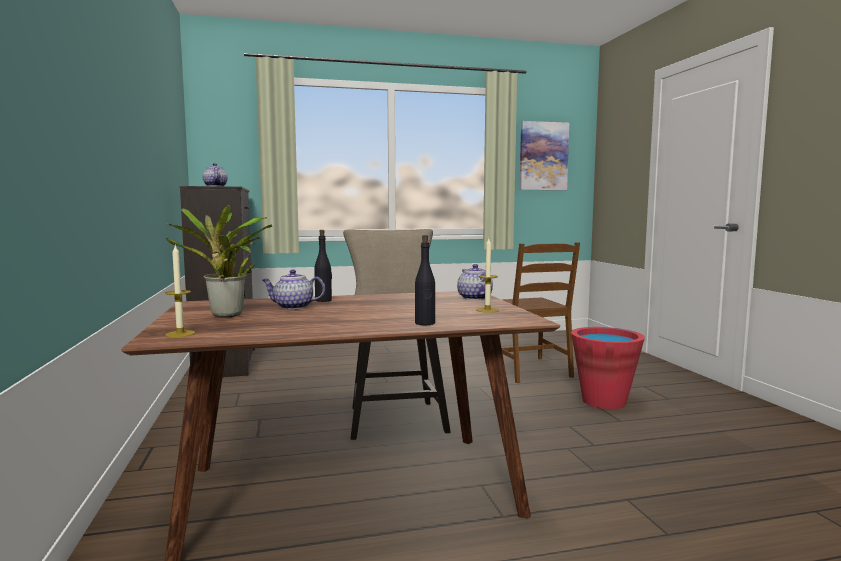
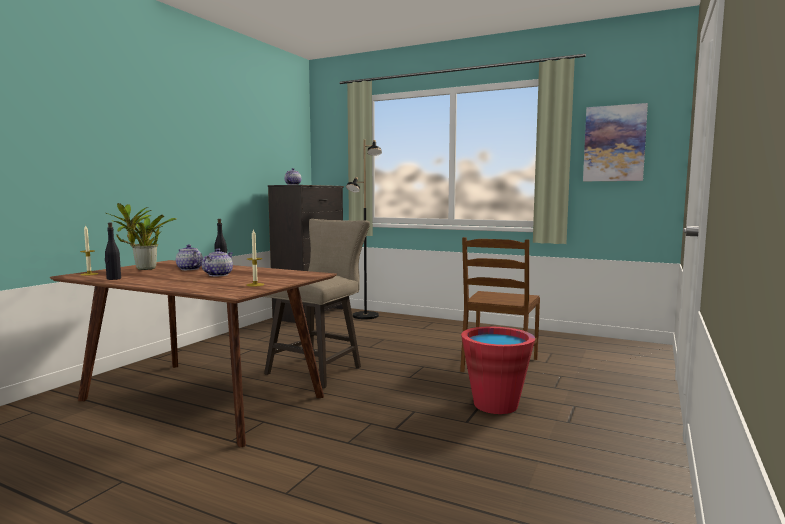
camera: 40 degrees right, 0 degrees up
black bottle [415,235,435,325] -> black bottle moved to [105,222,121,280]
teapot [457,264,493,300] -> teapot moved to [202,248,233,276]
none -> black floor lamp [346,140,382,319]

